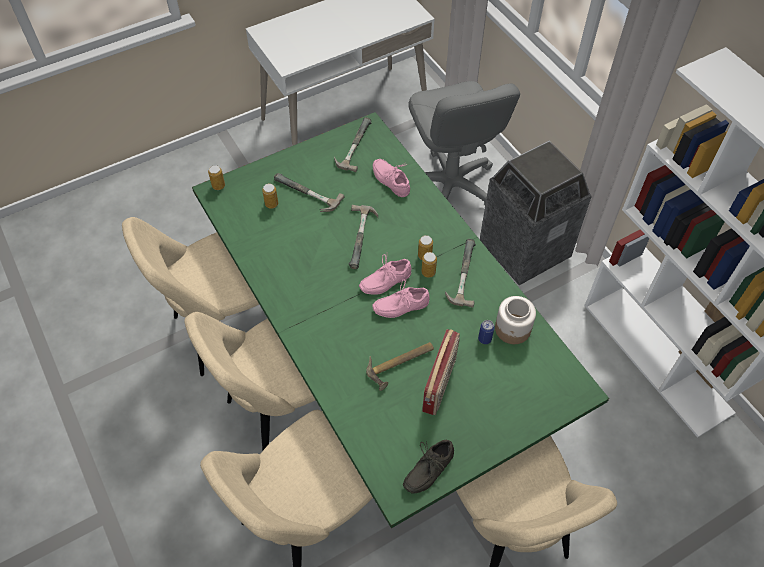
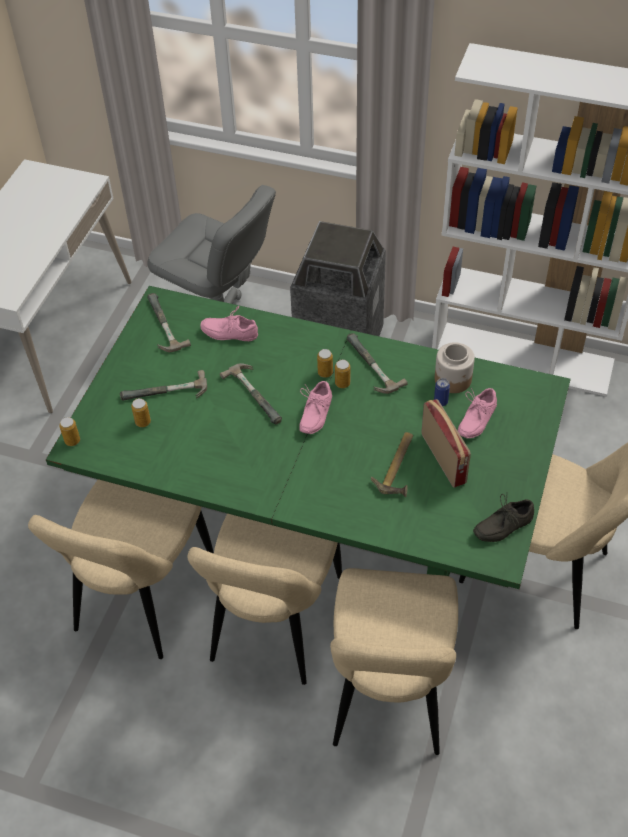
camera: 40 degrees left, 5 degrees down
pink shoe [372,278,430,318] -> pink shoe moved to [458,388,497,439]
grey shoe [403,440,454,494] -> grey shoe turned 60 degrees clockwise [473,494,534,542]

